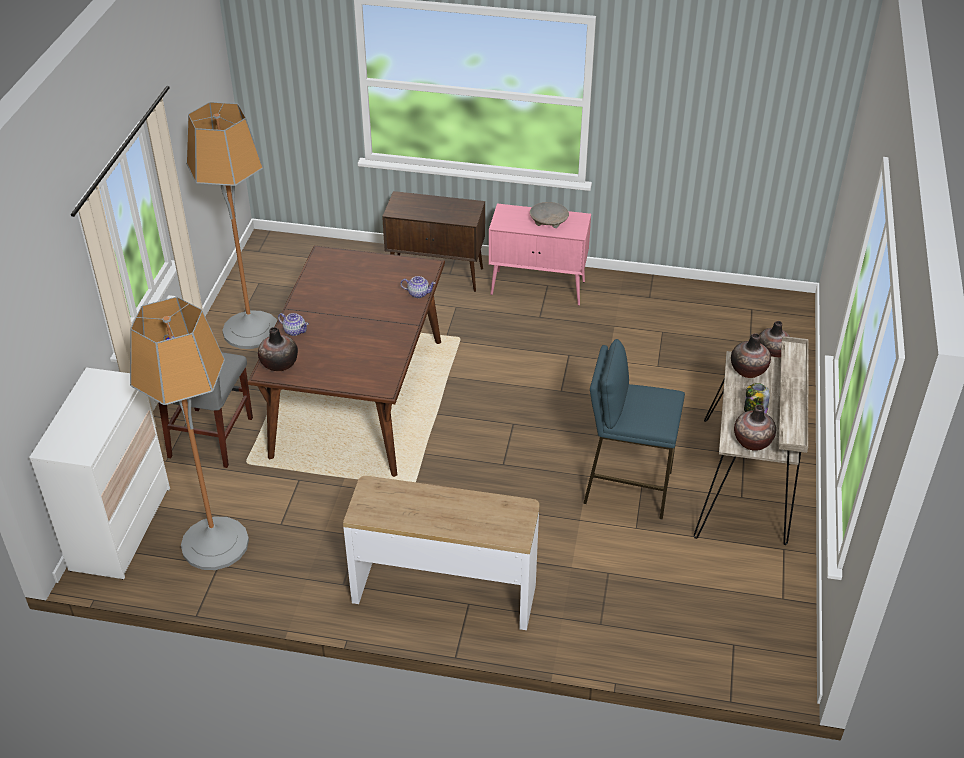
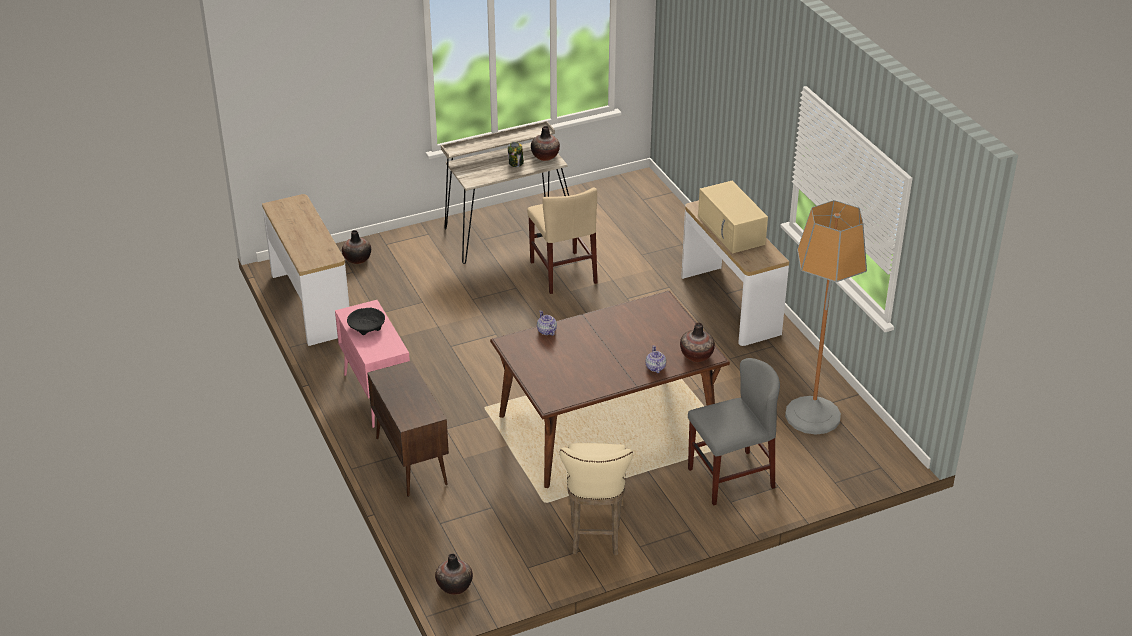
camera: 125 degrees left, 5 degrees down
white dresser [29,368,170,580] -> none
floor lamp [186,102,277,349] -> beige stool [560,443,633,556]
beige bowl [530,202,569,228] -> black bowl [347,307,385,335]
blue stool [583,339,685,520] -> beige chair [527,187,597,294]
vase [731,333,771,378] -> vase moved to [435,554,473,595]
none -> console table [262,194,350,346]
none -> beige microwave [698,181,768,253]

